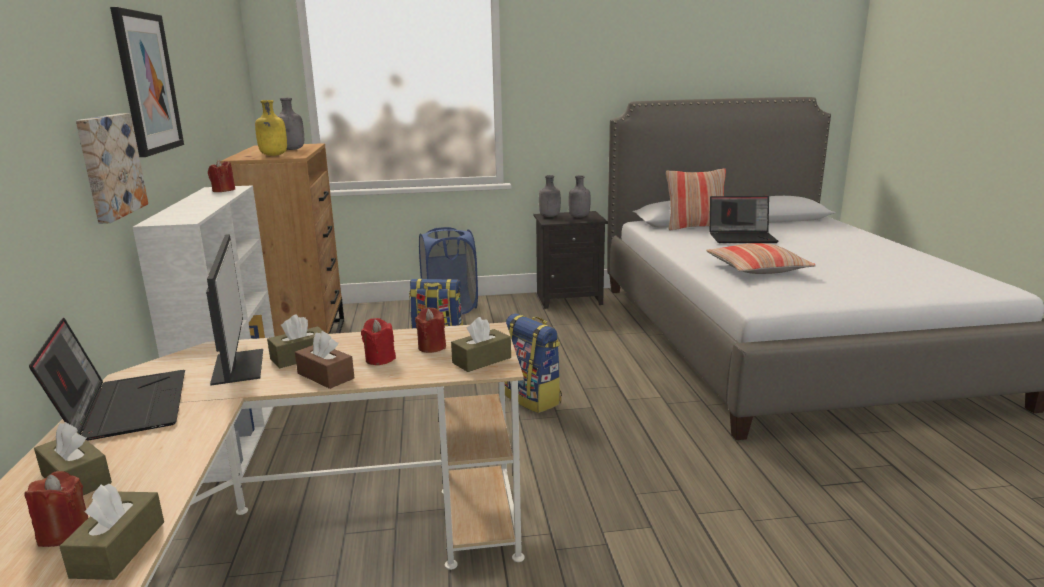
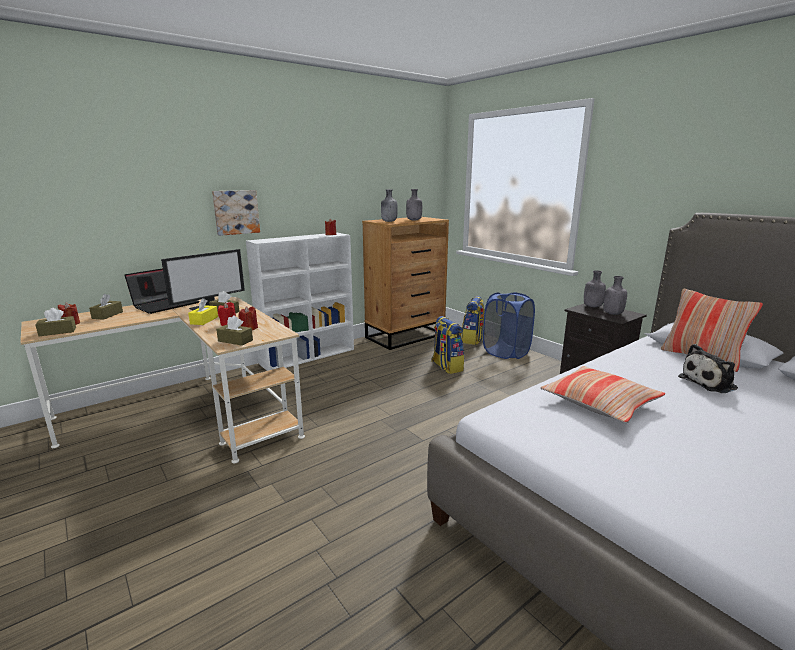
camera: 60 degrees right, 0 degrees up
picture [110,7,184,157] -> none
yellow bottle [255,100,287,156] -> grey bottle [381,189,398,222]
brown tissue box [295,331,354,389] -> yellow tissue box [188,298,218,325]
backpack [504,313,562,413] -> backpack moved to [461,296,485,345]
laptop [710,196,779,243] -> plush toy [678,344,738,393]

